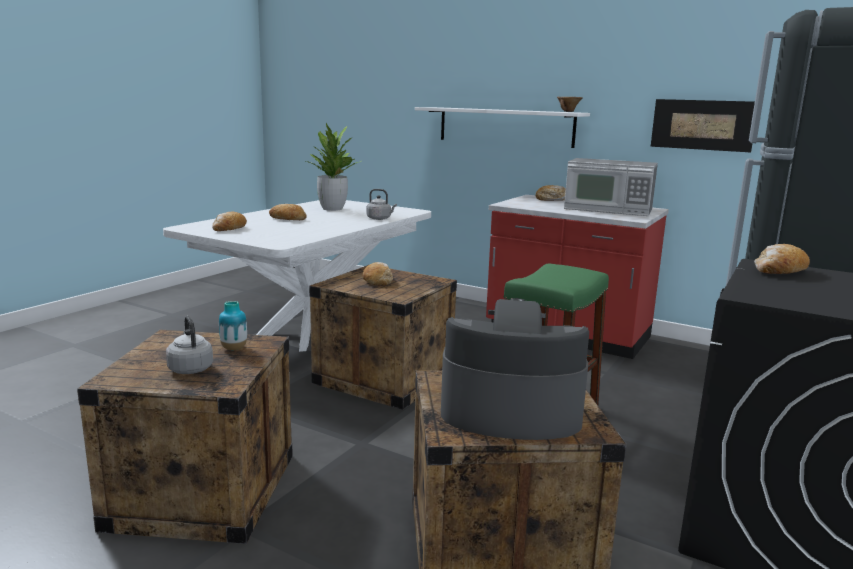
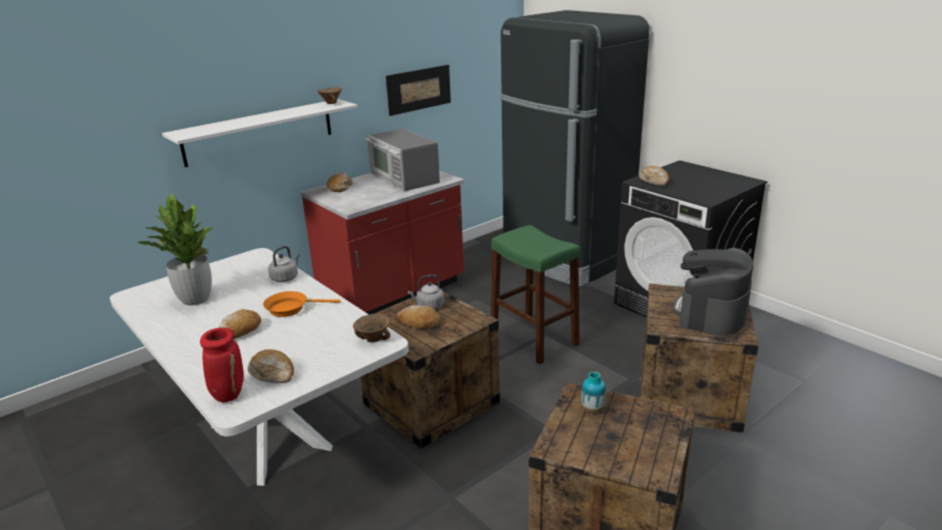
camera: 70 degrees left, 10 degrees up
grey kettle [166,316,213,374] -> grey kettle moved to [408,275,444,310]
microwave [564,158,658,216] -> microwave turned 105 degrees clockwise [365,129,440,192]
none -> red vase [200,328,244,402]
none -> orange frying pan [263,291,340,317]
none -> brown bowl [353,314,390,342]

